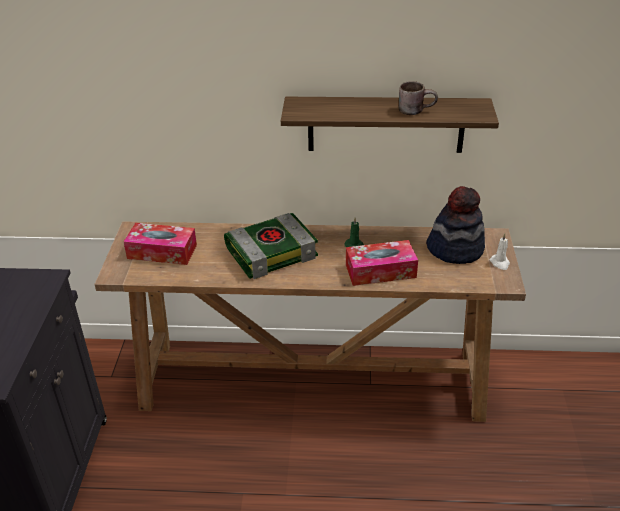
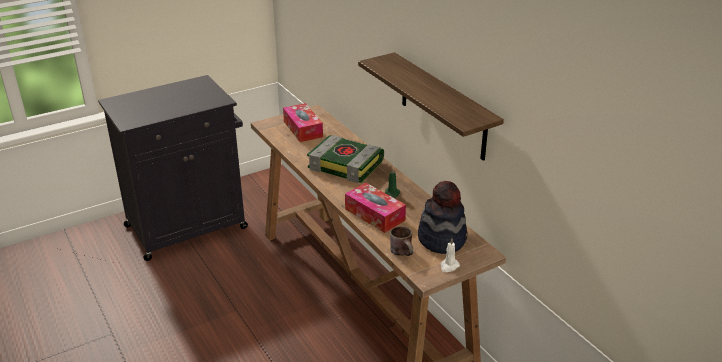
camera: 55 degrees right, 5 degrees down
brown mug [399,81,438,115] -> brown mug moved to [390,226,413,256]

